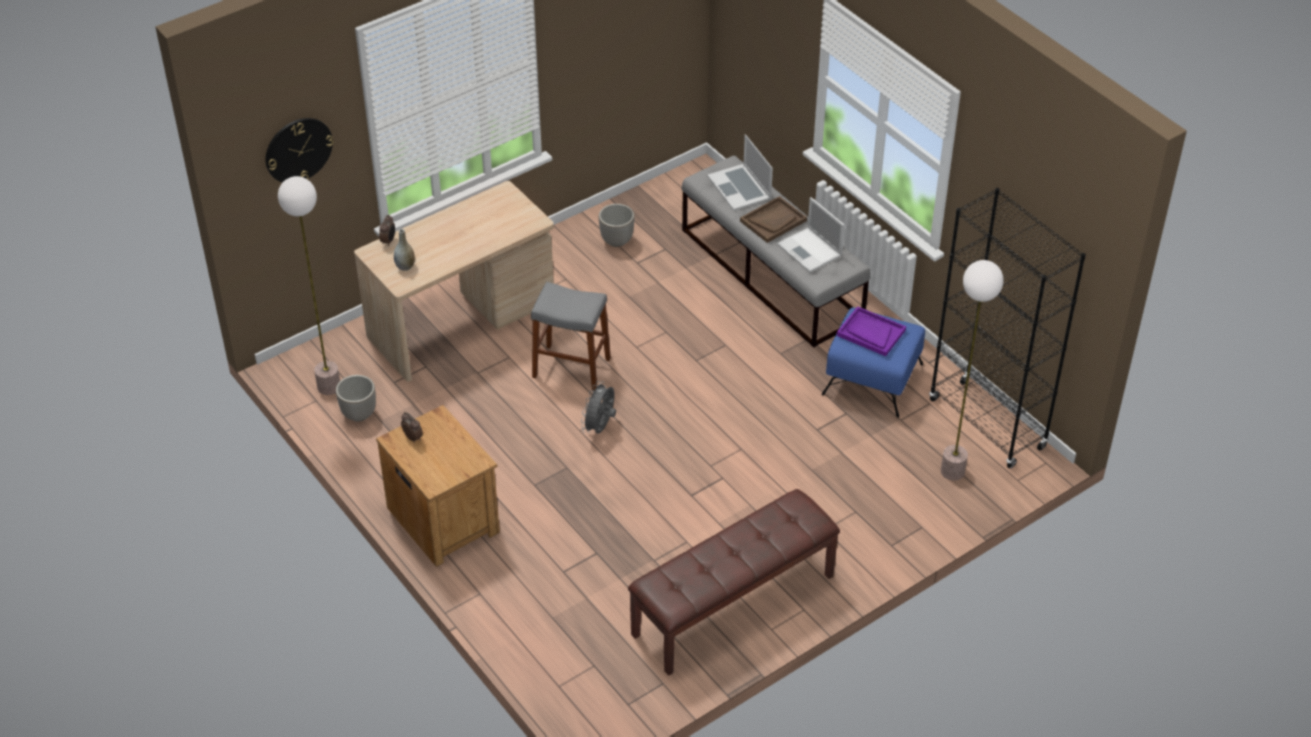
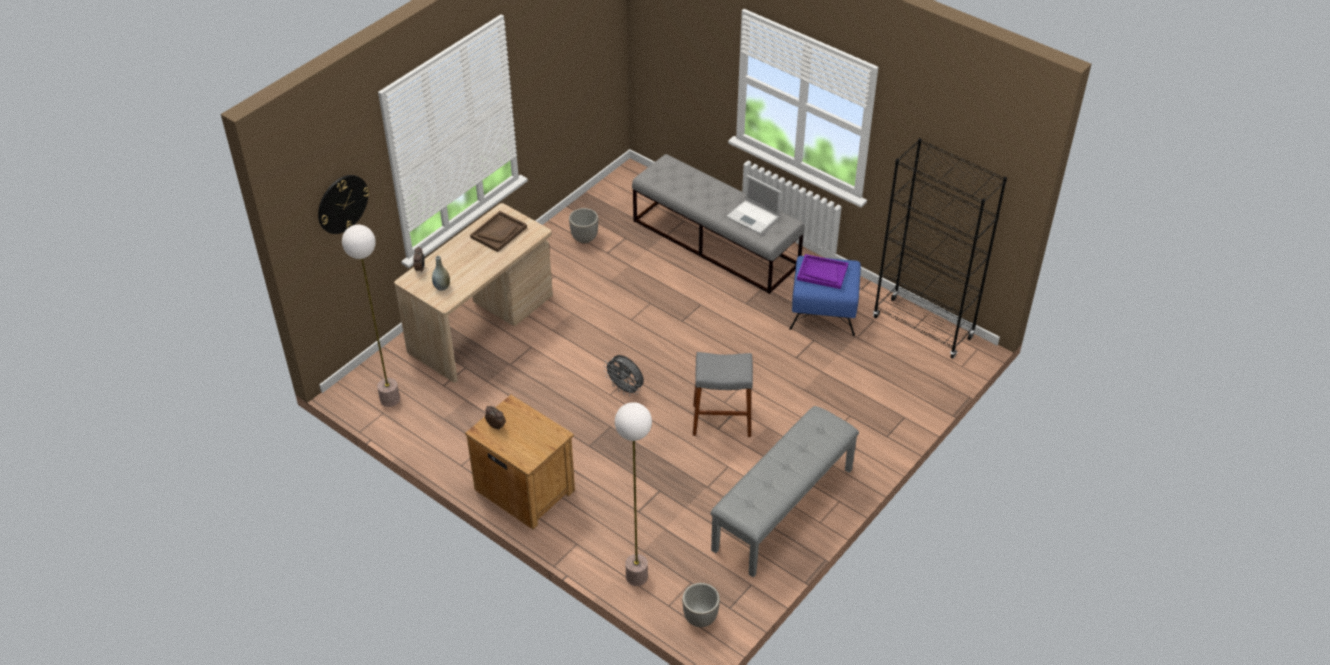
camera: 15 degrees left, 0 degrees up
planter [336,375,376,422] -> planter moved to [682,583,720,627]
grey stool [531,282,611,391] -> grey stool moved to [693,352,753,437]
grey fan [581,381,616,434] -> grey fan turned 60 degrees counterclockwise [603,355,644,396]
brown bench [628,489,840,676] -> grey bench [710,406,859,577]
laptop [707,134,773,211] -> none
brown tray [740,196,807,243] -> brown tray moved to [470,211,527,252]
floor lamp [941,260,1004,480] -> floor lamp moved to [615,402,652,586]

